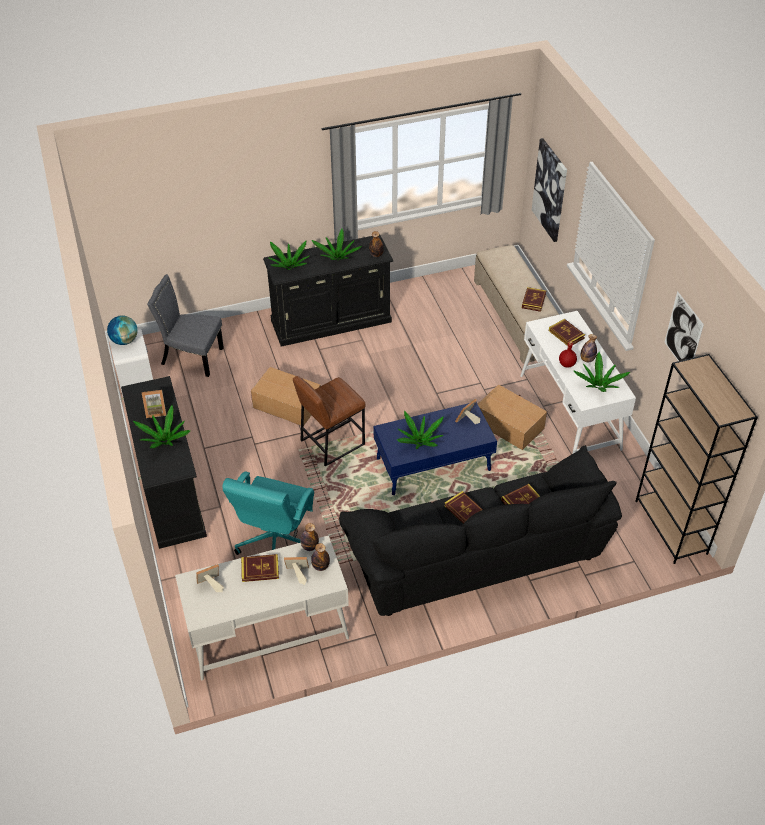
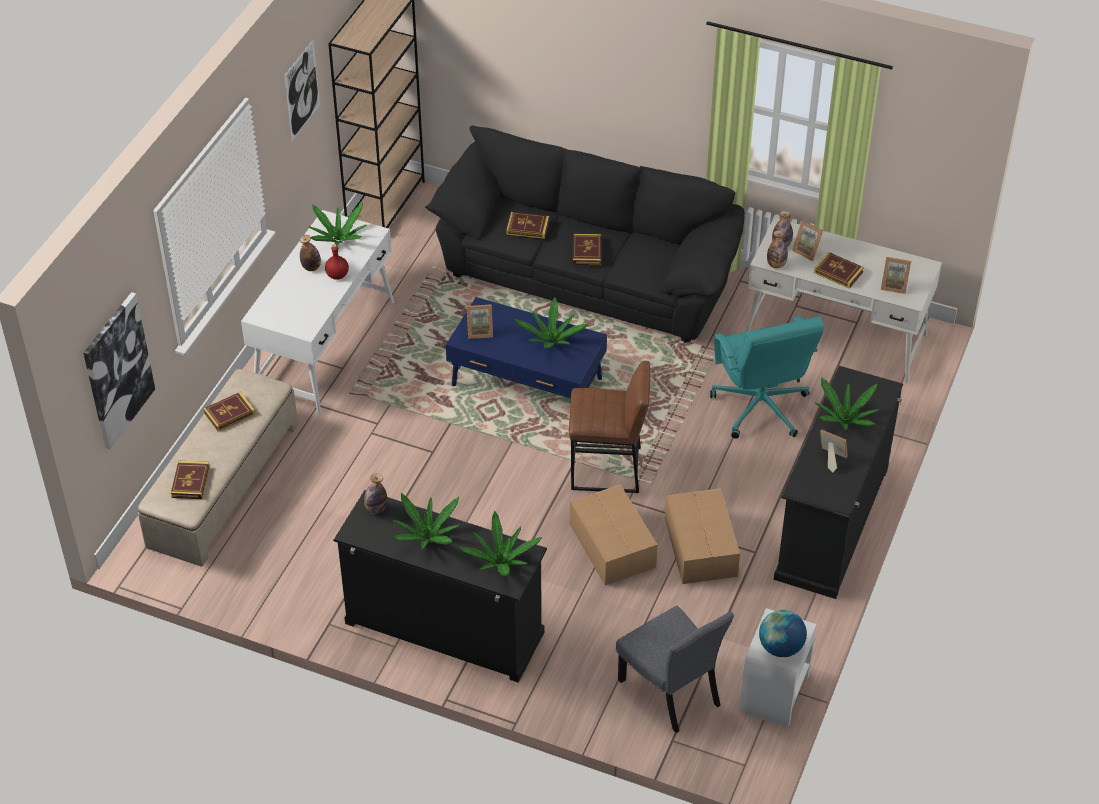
camera: 140 degrees left, 0 degrees up
turquoise office chair [222,472,314,555] -> turquoise office chair turned 105 degrees clockwise [710,316,824,439]
cardboard box [478,384,547,450] -> cardboard box moved to [665,488,740,584]
book [549,319,585,346] -> book moved to [171,461,210,499]

